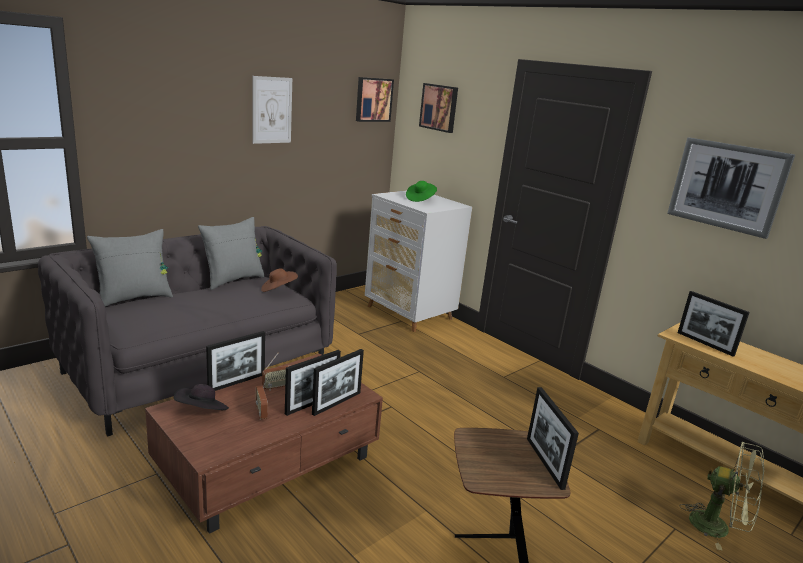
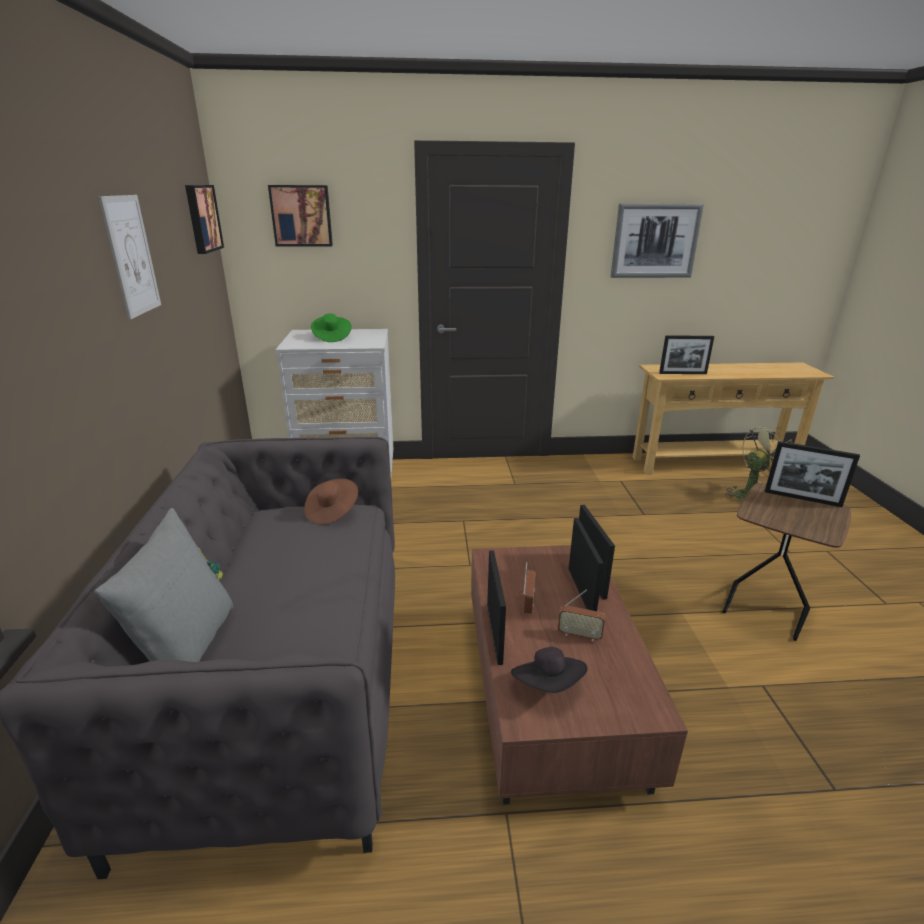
camera: 50 degrees left, 5 degrees up
grey pillow [198,217,265,290] -> none

